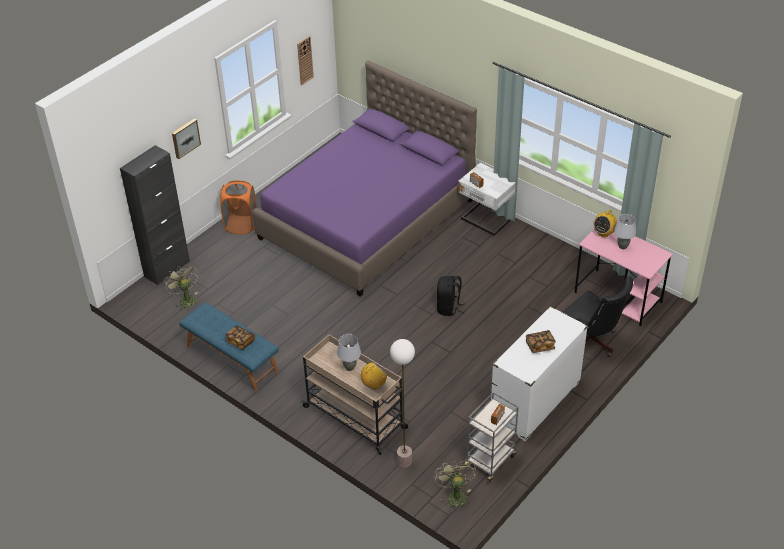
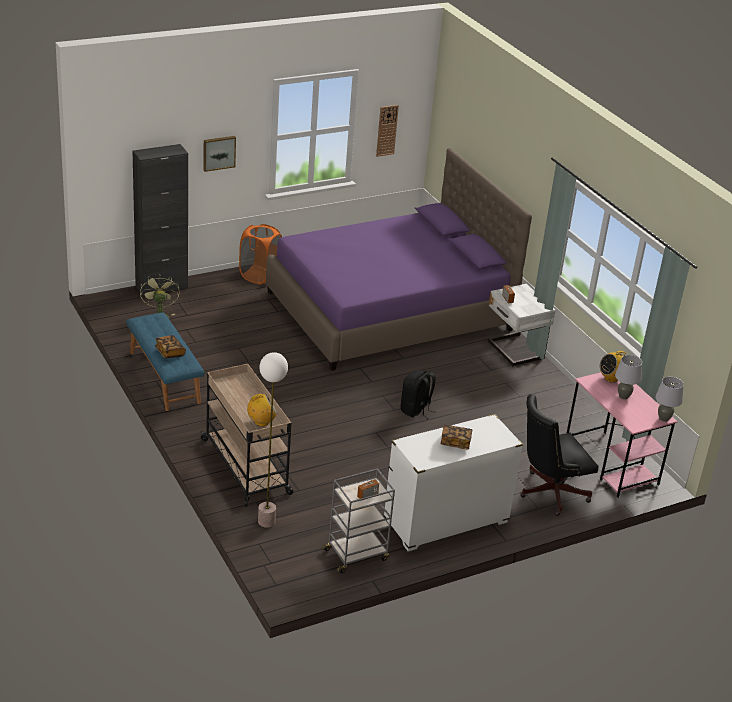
camera: 20 degrees right, 10 degrees down
grey table lamp [337,334,361,371] -> grey table lamp moved to [655,377,684,422]
green fan [435,460,477,512] -> none
black office chair [562,277,633,357] -> black office chair turned 90 degrees clockwise [520,394,598,516]

